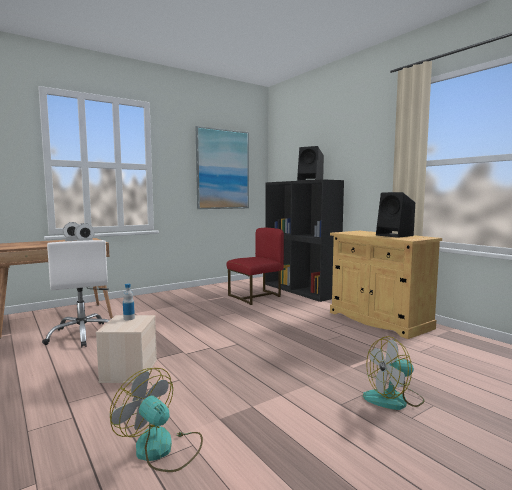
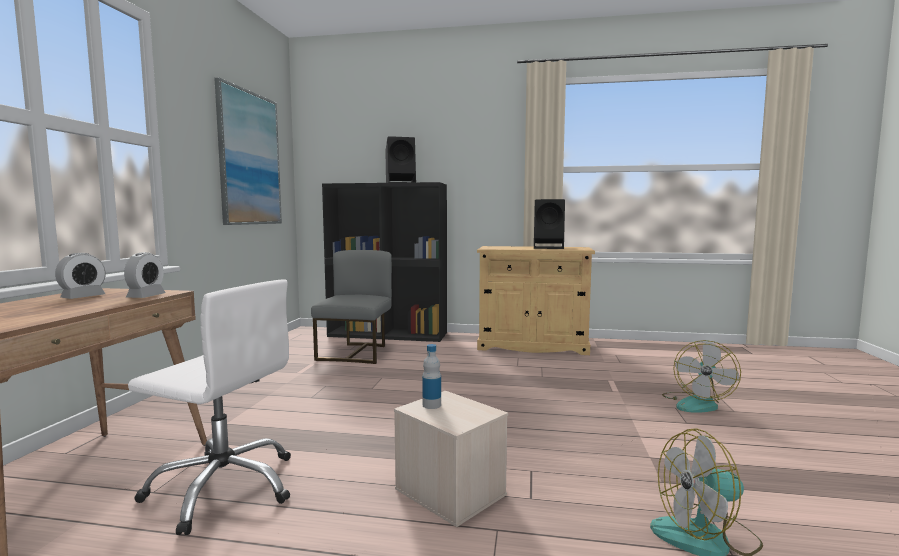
camera: 45 degrees left, 0 degrees up
red chair [227,228,284,305] -> grey chair [311,250,392,364]

